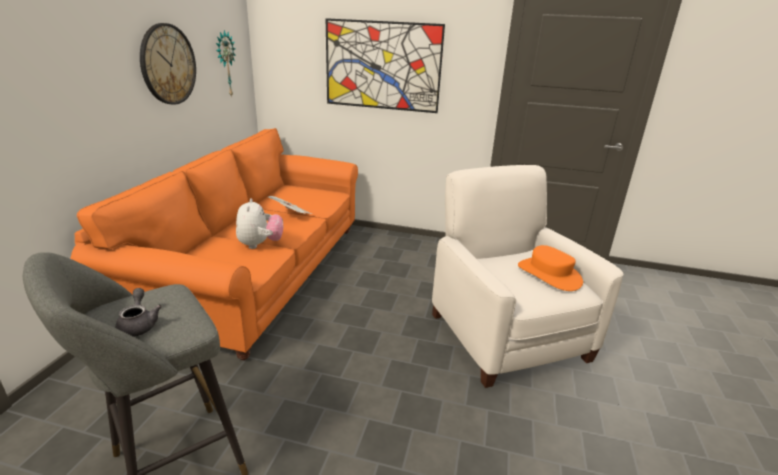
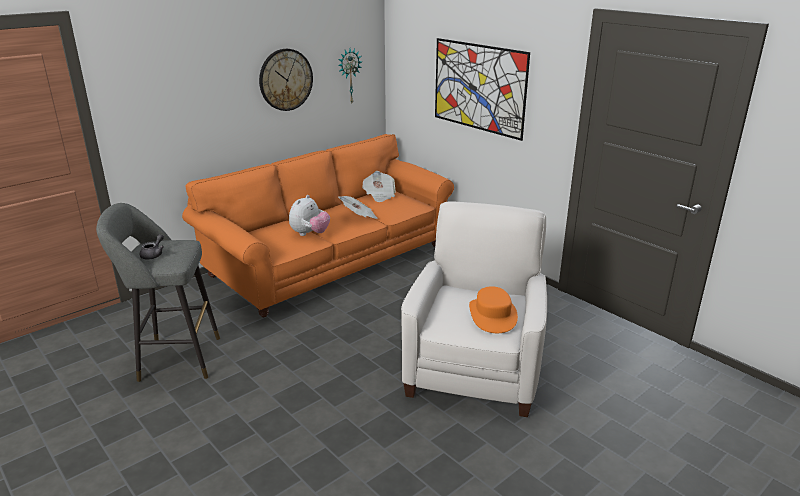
camera: 35 degrees right, 0 degrees up
none -> newspaper [362,171,396,202]

